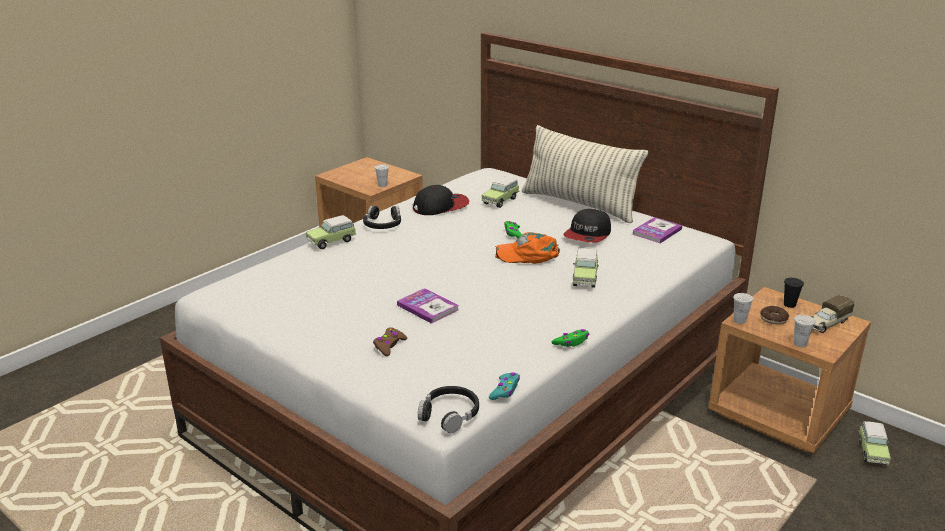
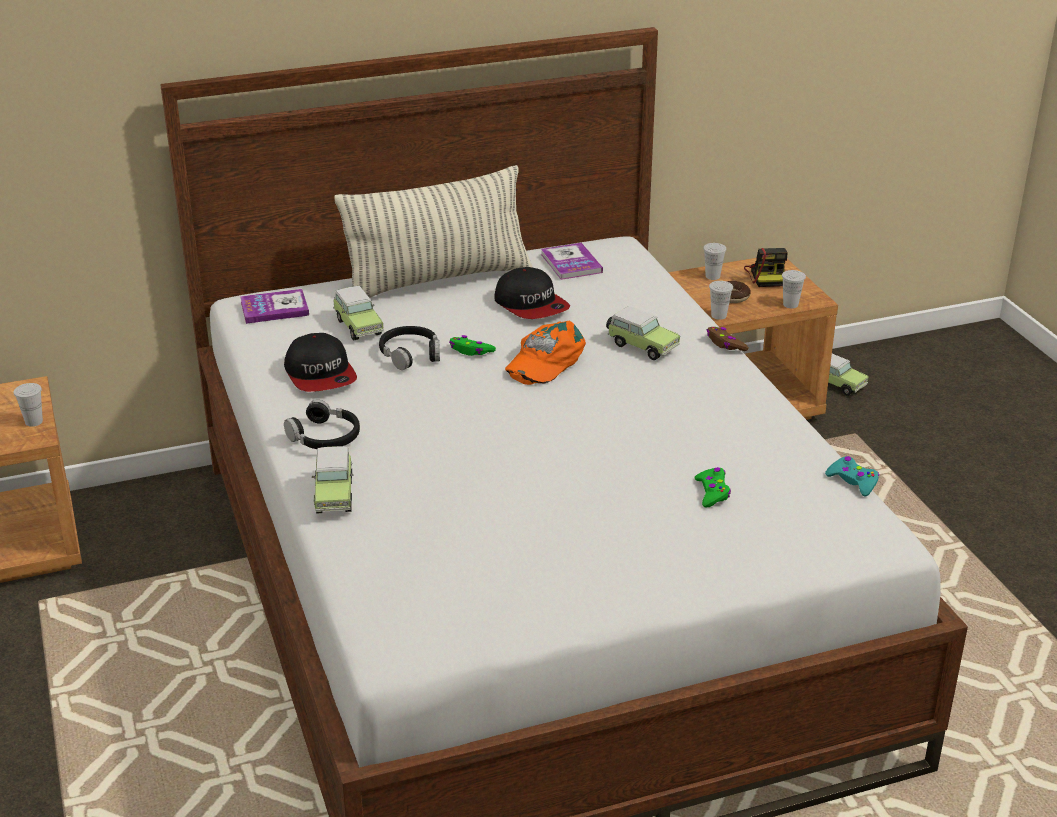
camera: 60 degrees left, 5 degrees up
brown game controller [373,327,407,356] -> brown game controller moved to [707,327,749,351]
book [397,288,459,324] -> book moved to [240,289,309,324]
cap [413,185,469,215] -> cap turned 150 degrees clockwise [284,333,357,392]
black headphones [418,386,479,433] -> black headphones moved to [379,326,440,370]
green game controller [552,329,589,347] -> green game controller moved to [694,467,731,507]
black cup [784,278,804,308] -> white cup [703,243,726,280]
toy truck [811,295,854,333] -> camera [744,248,788,287]

